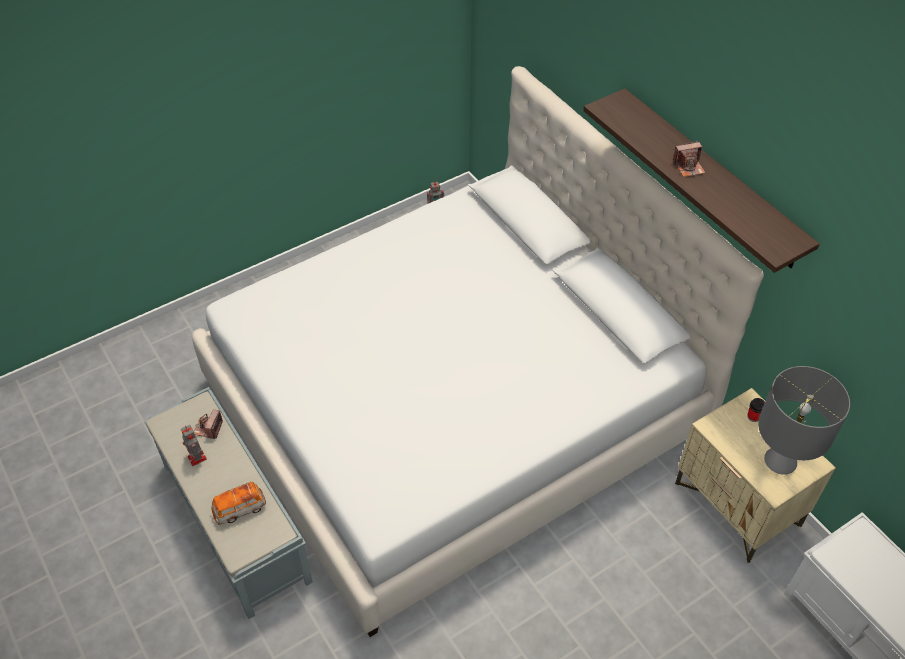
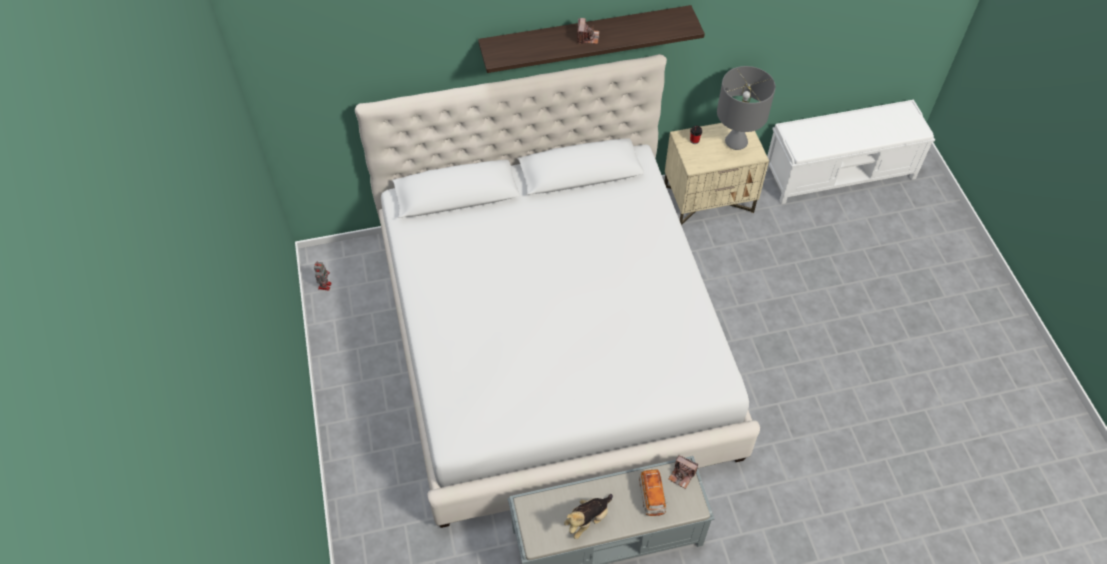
camera: 70 degrees left, 5 degrees up
toy robot [181,425,207,466] -> plush toy [564,494,613,539]
camera [194,409,223,439] -> camera moved to [668,455,698,489]

